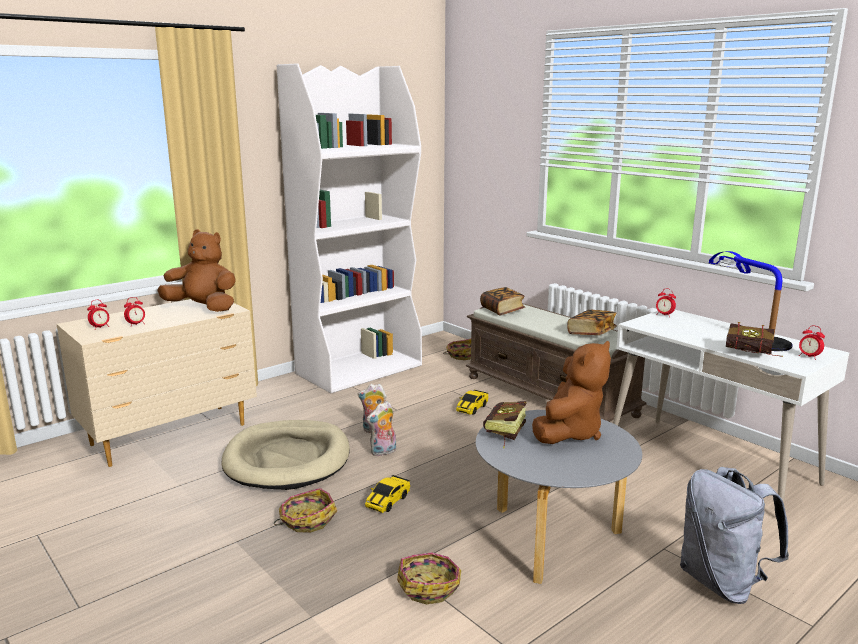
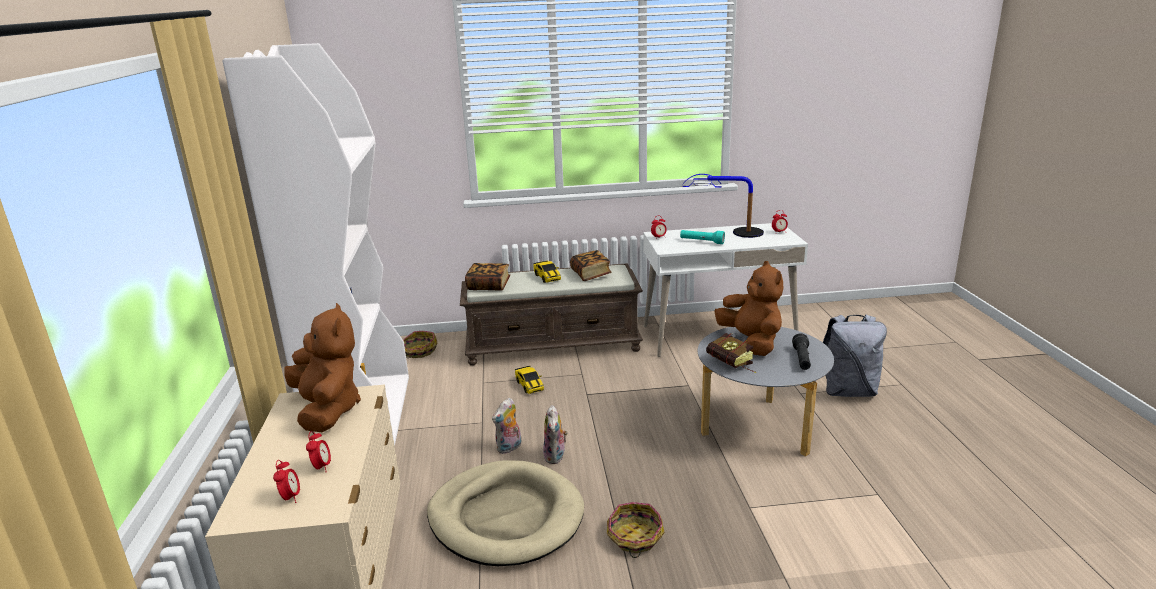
camera: 55 degrees left, 5 degrees up
brown plush toy [157,229,236,312] -> brown plush toy turned 105 degrees clockwise [284,303,361,432]
toy car [365,475,410,513] -> toy car moved to [533,261,561,283]
basket [397,553,461,604] -> none
book [725,322,782,357] -> none
none -> turquoise flashlight [680,230,725,244]
none -> black flashlight [792,333,811,370]

